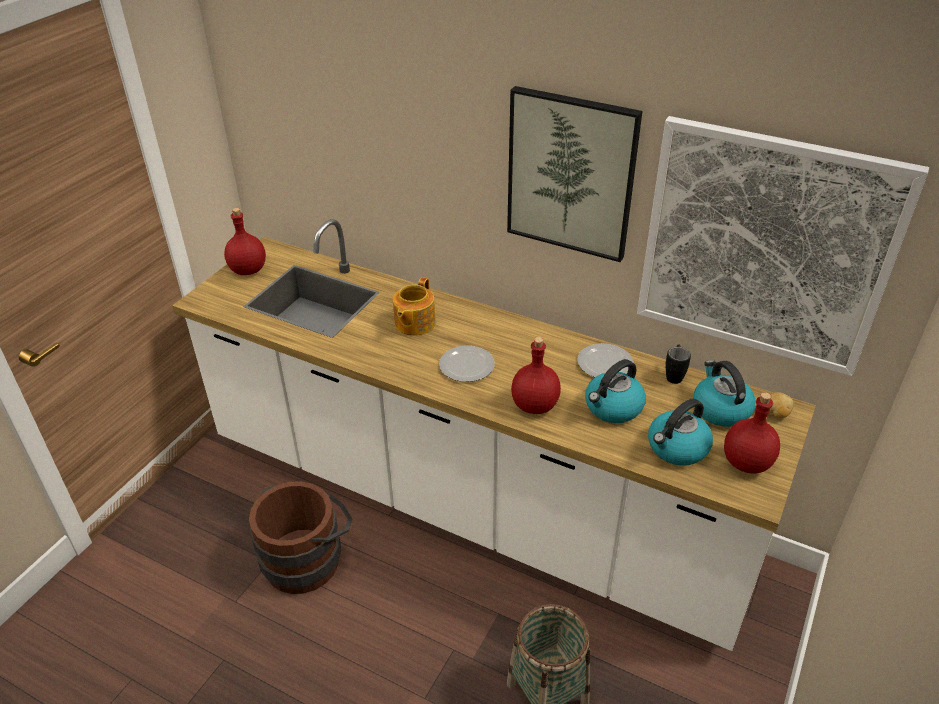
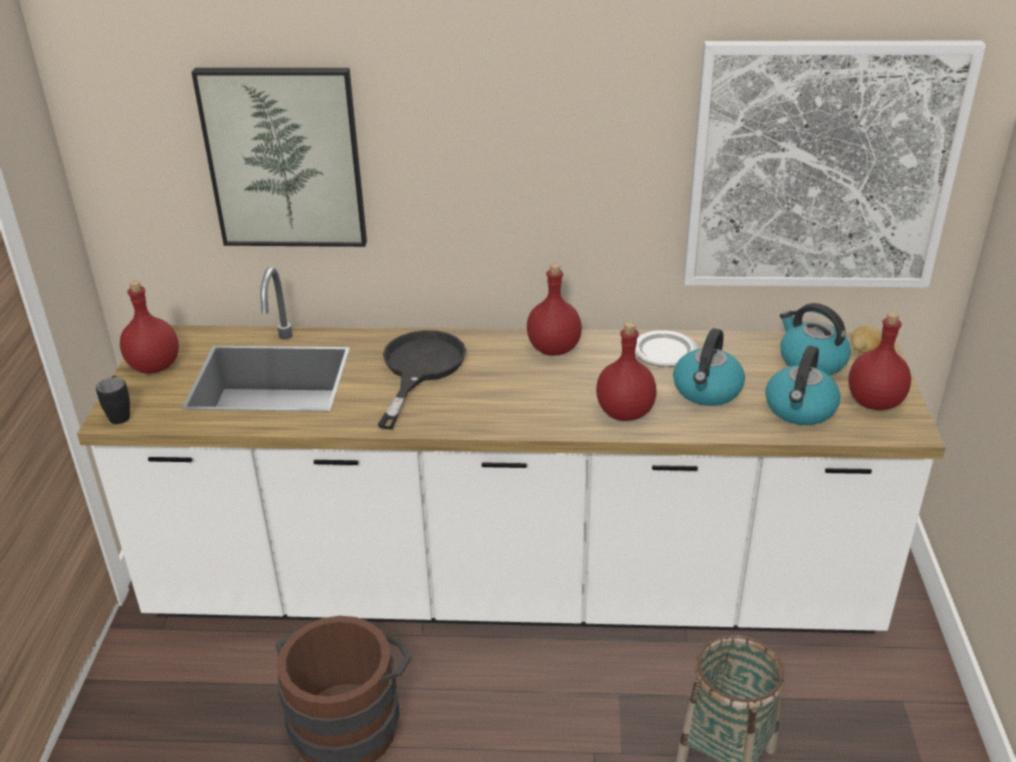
camera: 25 degrees left, 5 degrees down
teapot [393,277,436,336] -> black frying pan [378,330,466,429]
plate [439,345,495,382] -> none
picture [507,86,642,262] -> picture moved to [191,68,367,247]
black mug [665,344,691,384] -> black mug moved to [96,376,130,424]
none -> red bottle [527,263,582,356]

